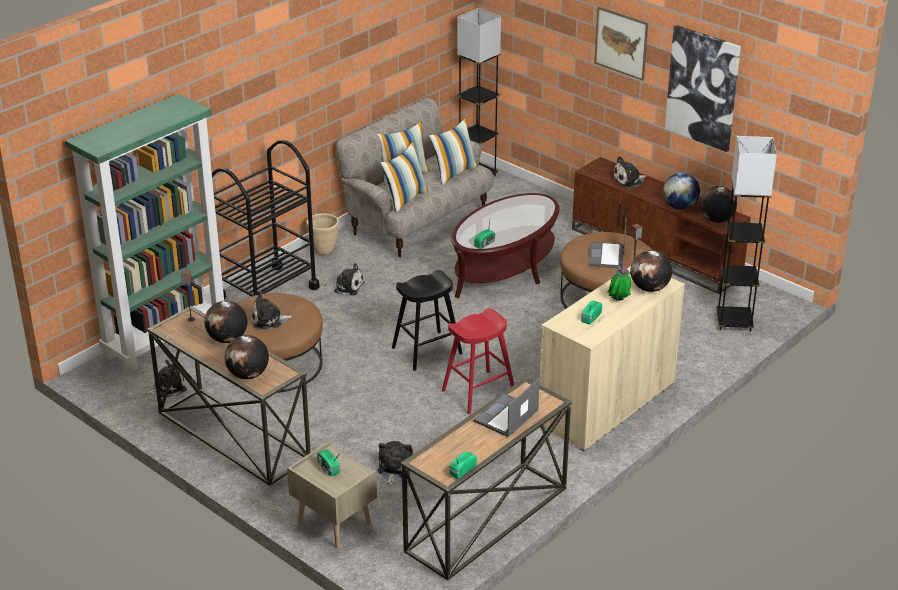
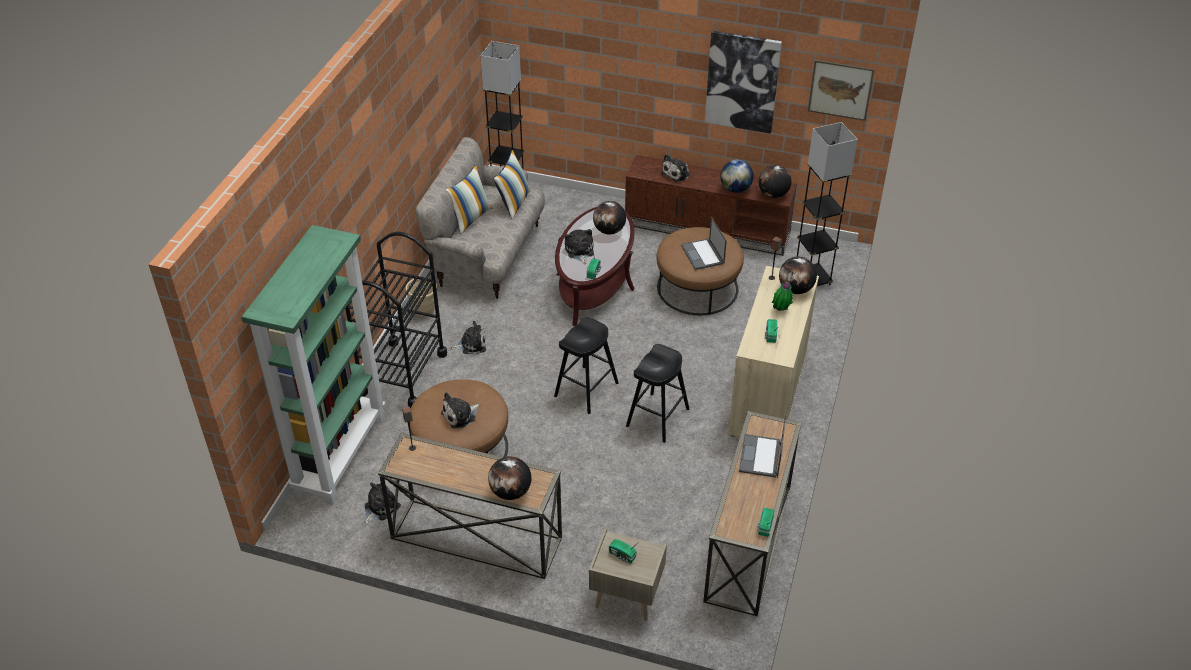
camera: 25 degrees left, 10 degrees up
globe [204,300,248,343] -> globe moved to [593,201,626,234]
plush toy [377,441,413,486] -> plush toy moved to [565,229,594,264]
pillow [380,141,428,212] -> none
red stool [442,308,514,414] -> black stool [626,344,689,443]
picture [594,7,648,81] -> picture moved to [808,60,874,121]

